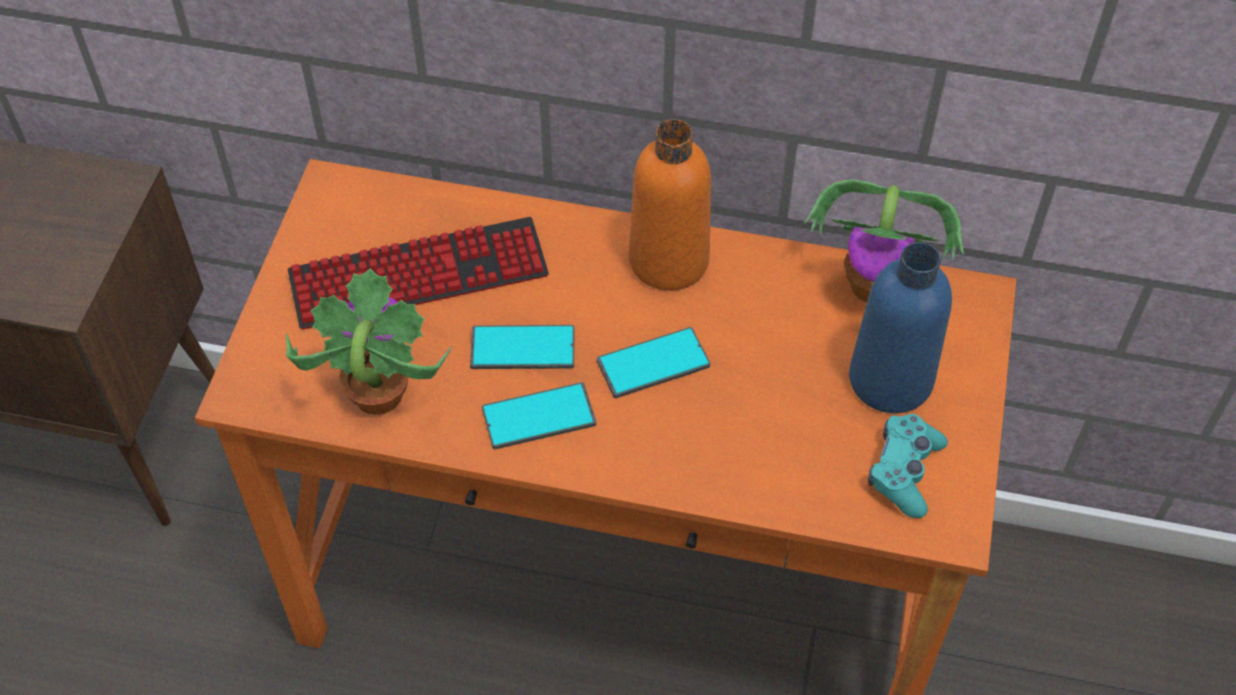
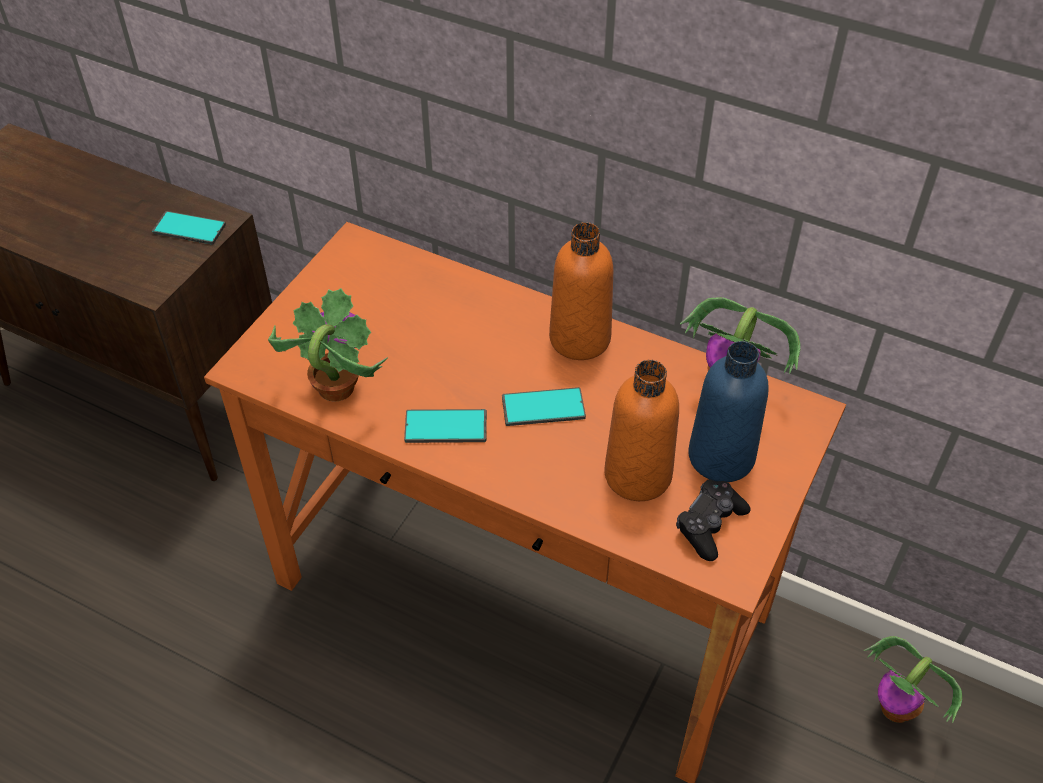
camera: 15 degrees right, 5 degrees down
keyboard [287,217,549,330] -> none
phone [470,325,575,369] -> phone moved to [152,211,226,245]
turquoise game controller [868,414,948,518] -> black game controller [676,479,751,561]
none -> orange bottle [604,360,679,501]
none -> potted plant [864,636,962,723]

